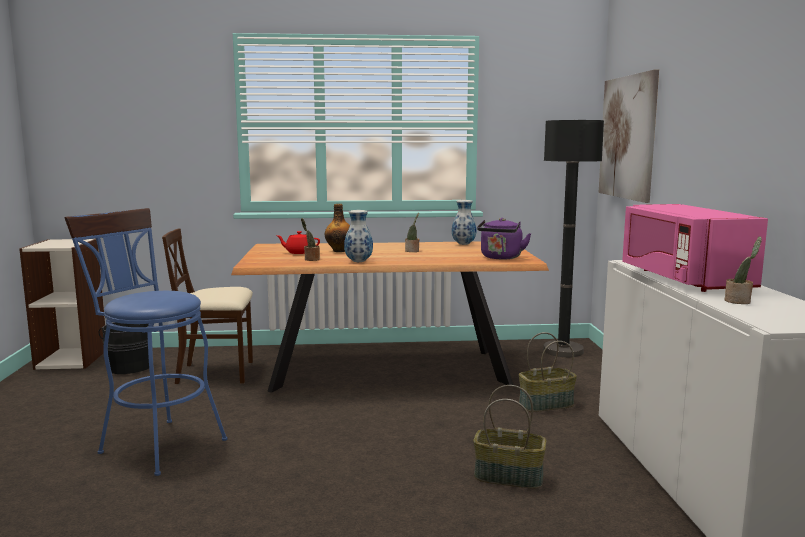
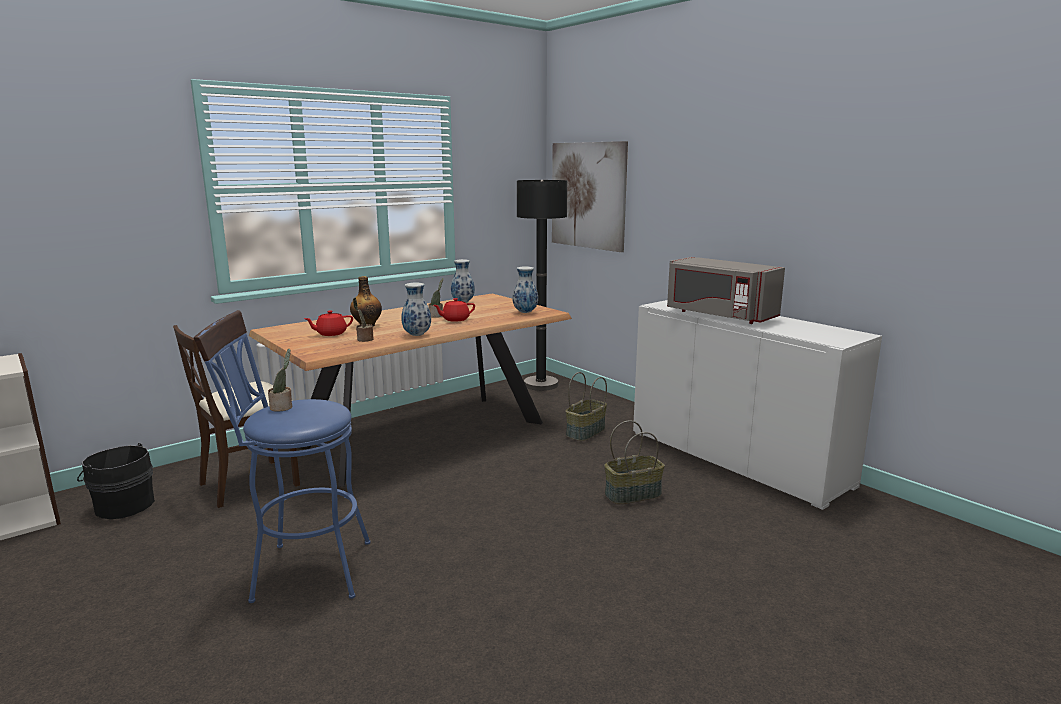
camera: 35 degrees left, 5 degrees up
purple kettle [477,218,531,259] -> vase [513,266,538,313]
pink microwave [622,204,768,292] -> grey microwave [667,257,785,324]
potted plant [725,236,762,304] -> potted plant moved to [268,349,292,412]
none -> red teapot [433,298,475,322]

